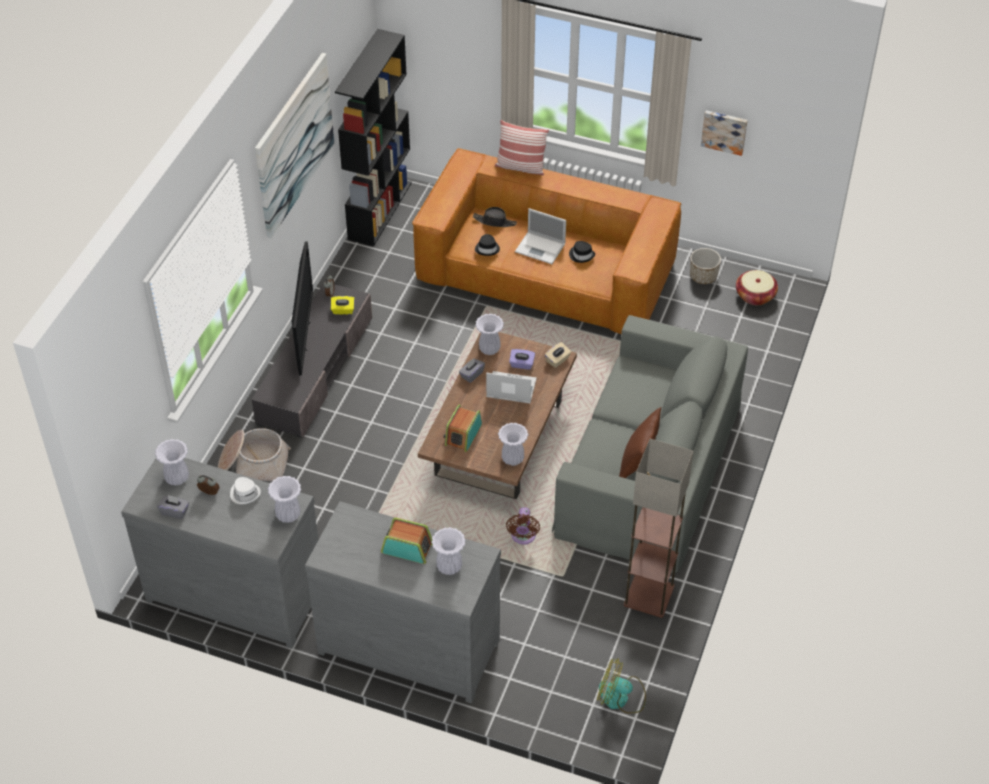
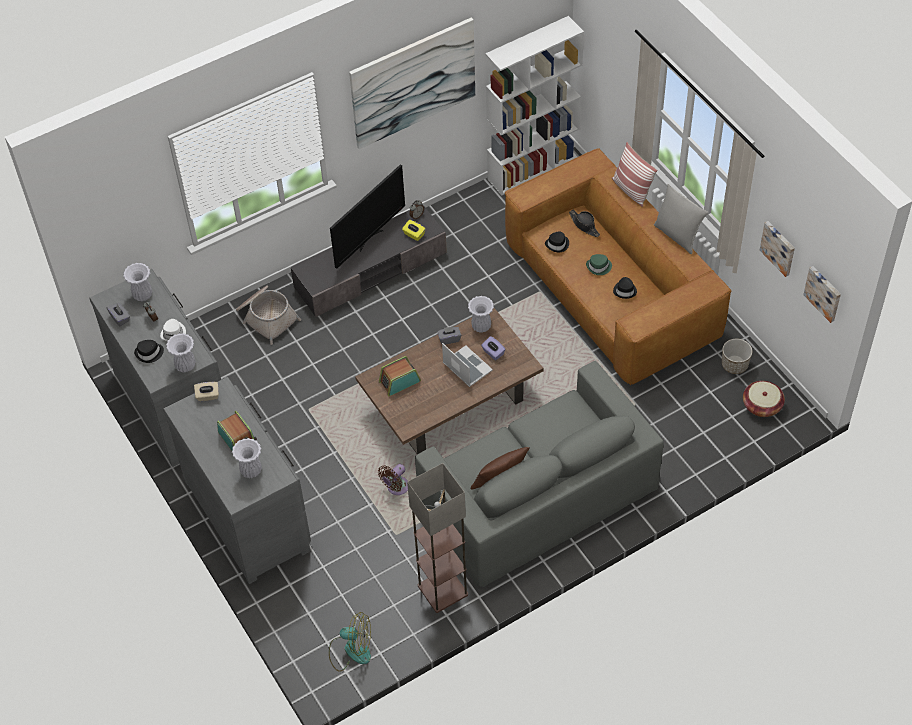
camera: 40 degrees right, 5 degrees up
black bookcase [335,29,412,247] -> white bookcase [485,16,584,196]
white vase [498,423,529,466] -> none
laptop [515,208,566,264] -> green hat [586,254,612,275]
beige tissue box [545,342,571,368] -> beige tissue box moved to [194,382,219,401]
fan [597,658,646,713] -> fan turned 135 degrees clockwise [329,612,371,672]
none -> black hat [134,340,164,363]
none -> grey pillow [654,184,708,254]
none -> picture [803,266,841,323]

